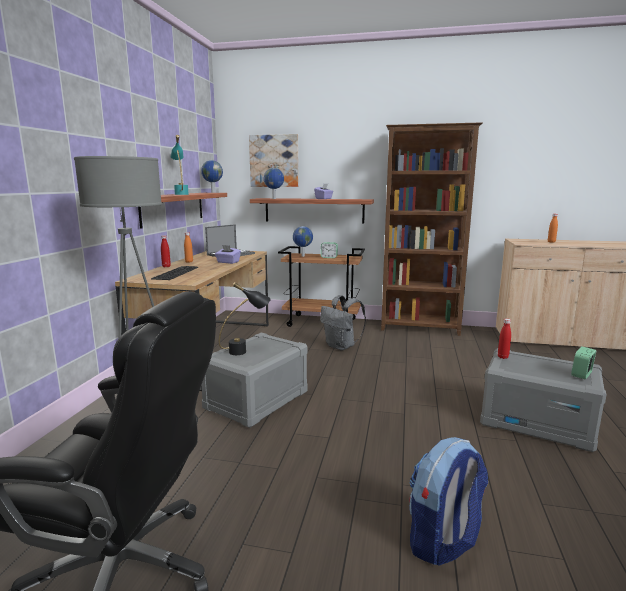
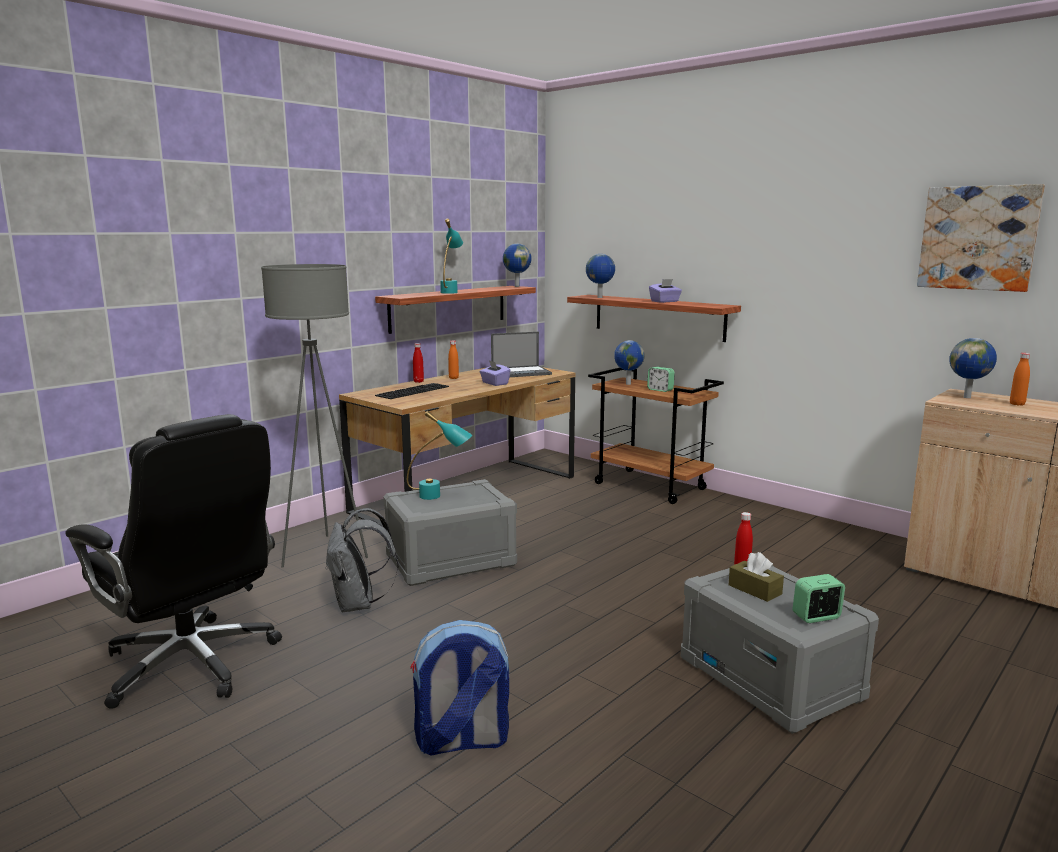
camera: 30 degrees right, 0 degrees up
black table lamp [219,282,271,355] -> turquoise table lamp [407,411,472,500]
picture [249,134,299,187] -> picture moved to [917,184,1045,292]
grey backpack [320,295,366,350] -> grey backpack moved to [325,508,398,612]
brown bookcase [381,122,483,336] -> none
none -> brown tissue box [729,552,784,602]
none -> globe [949,338,997,398]

